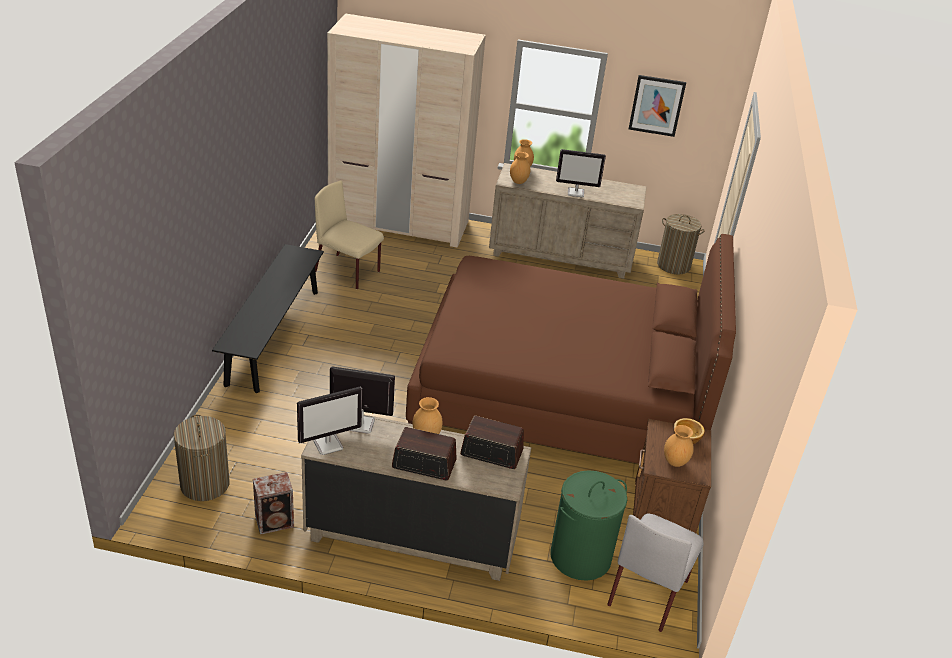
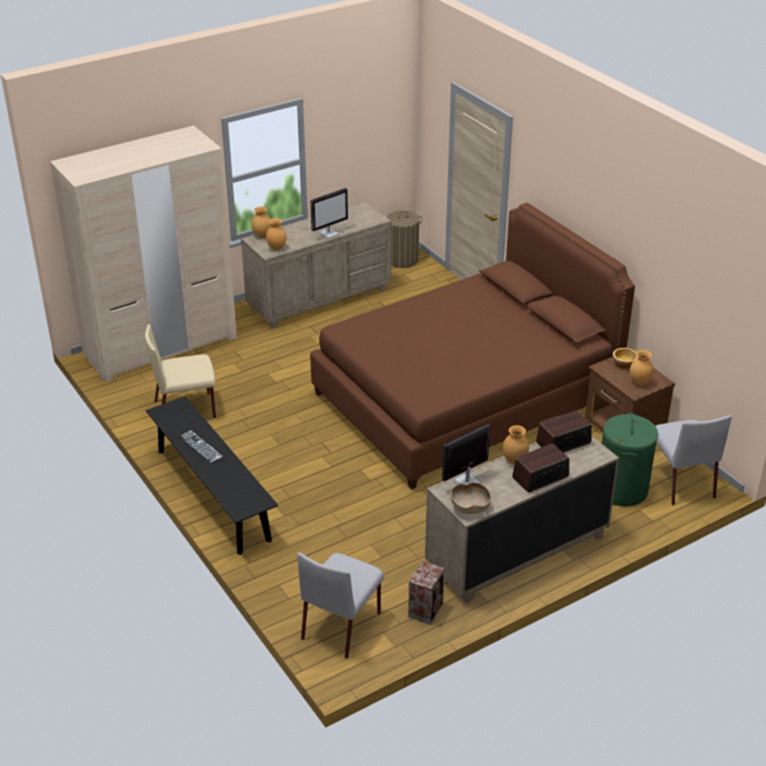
camera: 40 degrees left, 0 degrees up
laundry basket [173,415,229,501] -> grey chair [297,552,384,659]
monitor [297,387,362,455] -> brown bowl [451,482,491,514]
picture [628,75,686,137] -> none
none -> keyboard [179,430,224,463]

